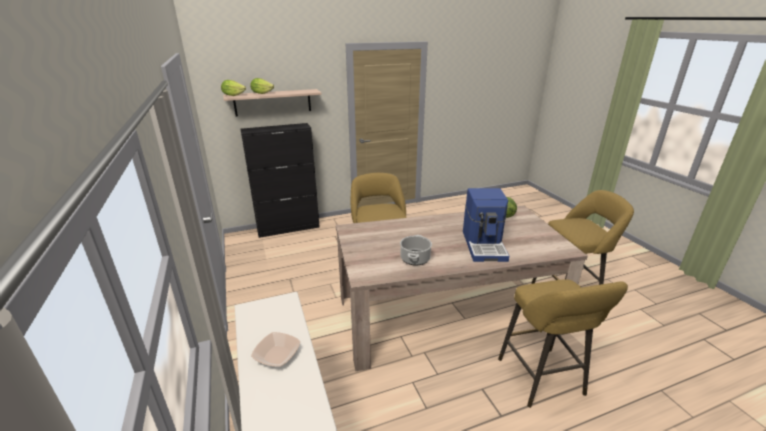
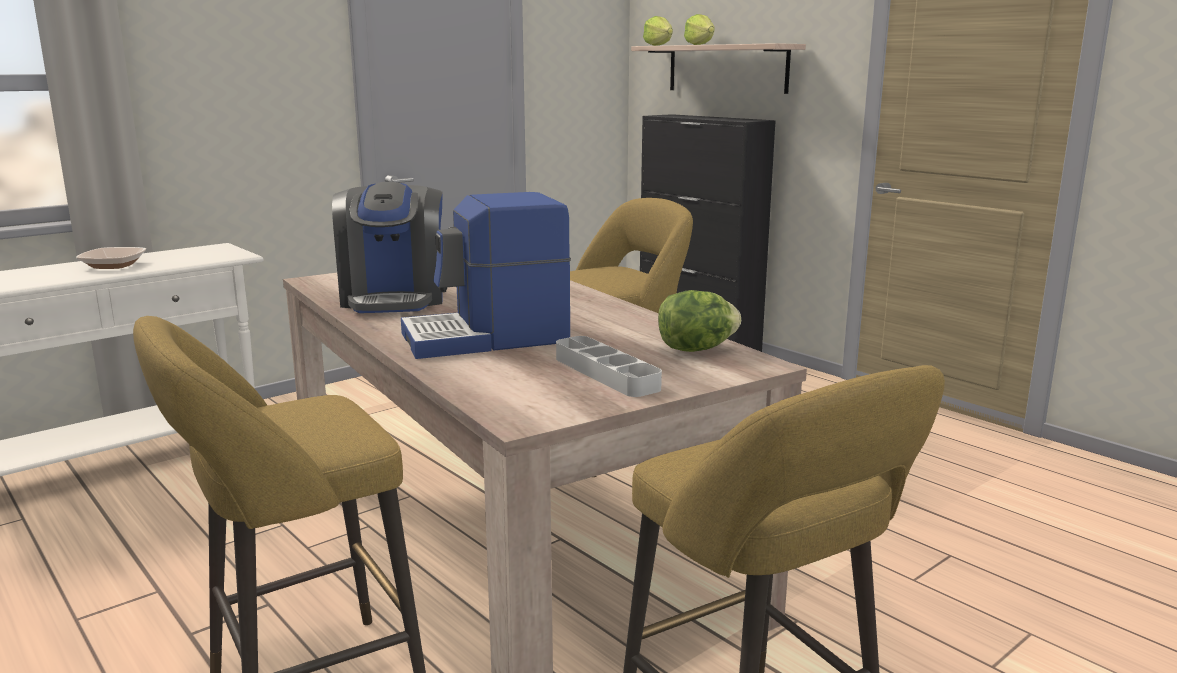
camera: 70 degrees right, 10 degrees down
cooking pot [400,235,432,266] -> coffee machine [332,182,443,313]
none -> grey tray [556,336,662,397]

